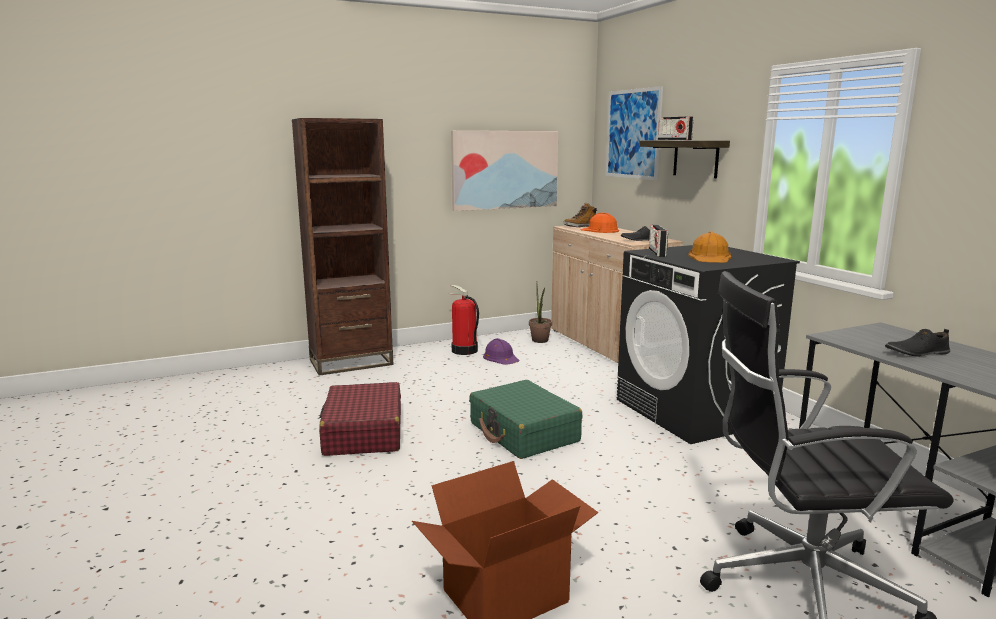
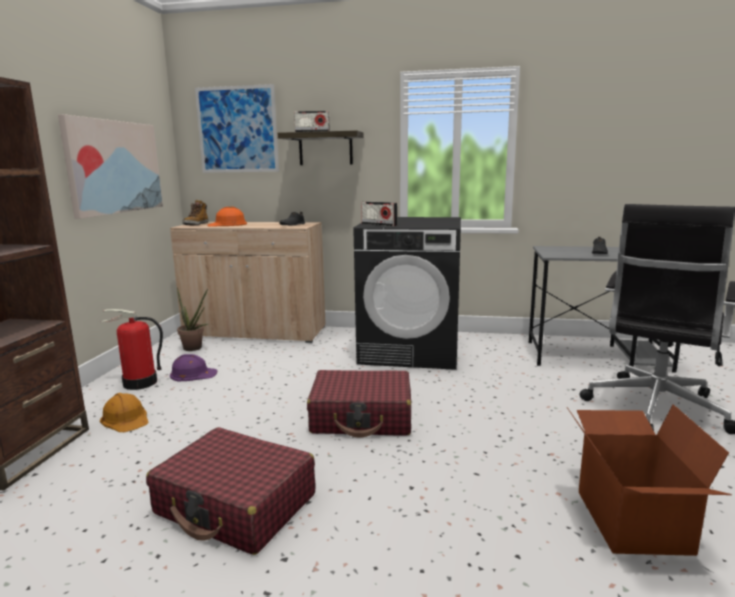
camera: 55 degrees left, 0 degrees up
green suitcase [469,380,583,459] -> red suitcase [307,370,411,438]
orange hard hat [688,231,731,263] -> orange hard hat moved to [100,393,149,432]

